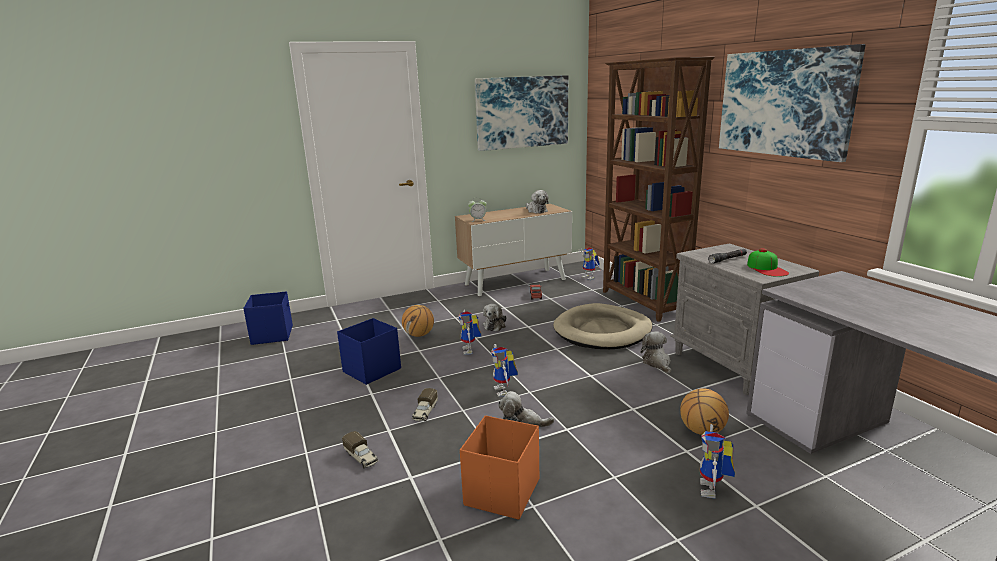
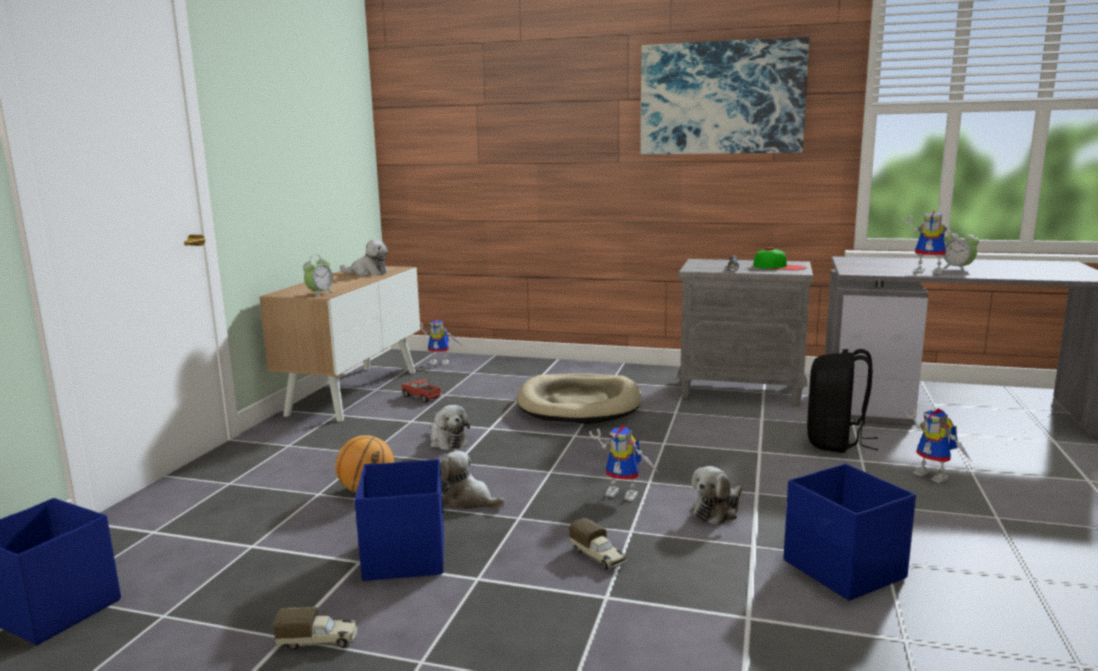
camera: 50 degrees left, 5 degrees down
toy truck [342,431,379,469] -> toy truck moved to [273,607,358,650]
toy robot [458,310,481,355] -> toy robot moved to [902,211,967,274]
orange storage box [460,415,539,520] -> blue storage box [784,464,916,601]
picture [475,75,568,151] -> none
brown bookcase [603,57,715,322] -> none
plush toy [641,332,671,374] -> plush toy moved to [440,451,505,509]
basketball [680,388,729,435] -> black backpack [807,349,879,453]
none -> alarm clock [941,229,979,272]

